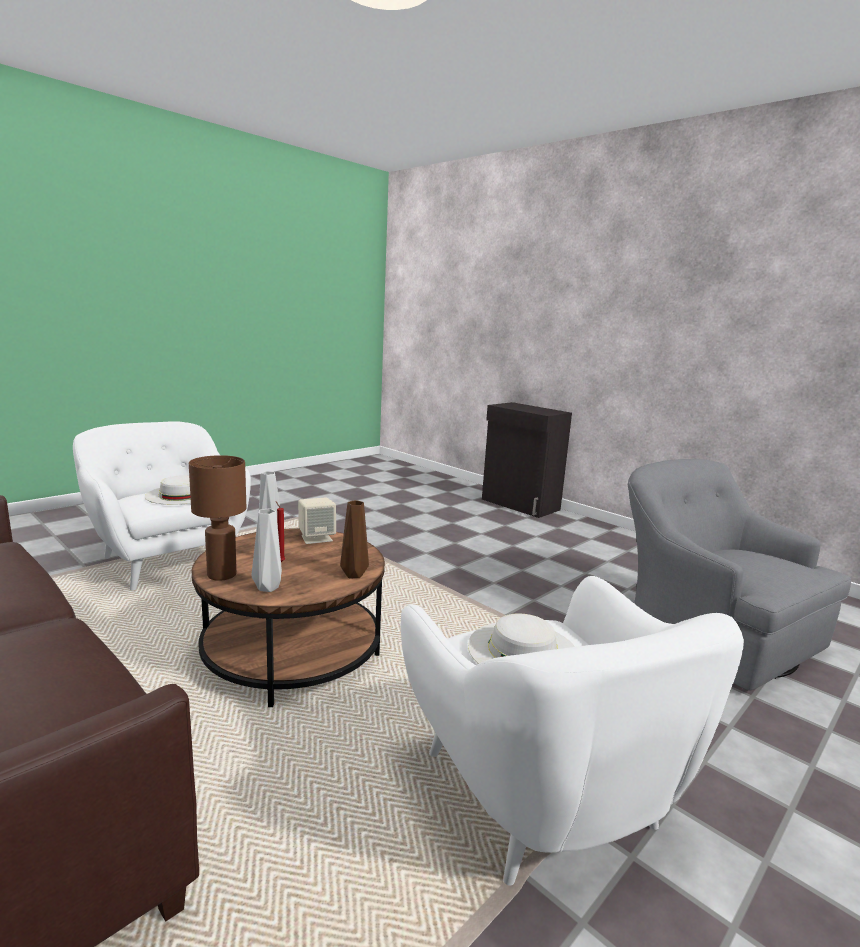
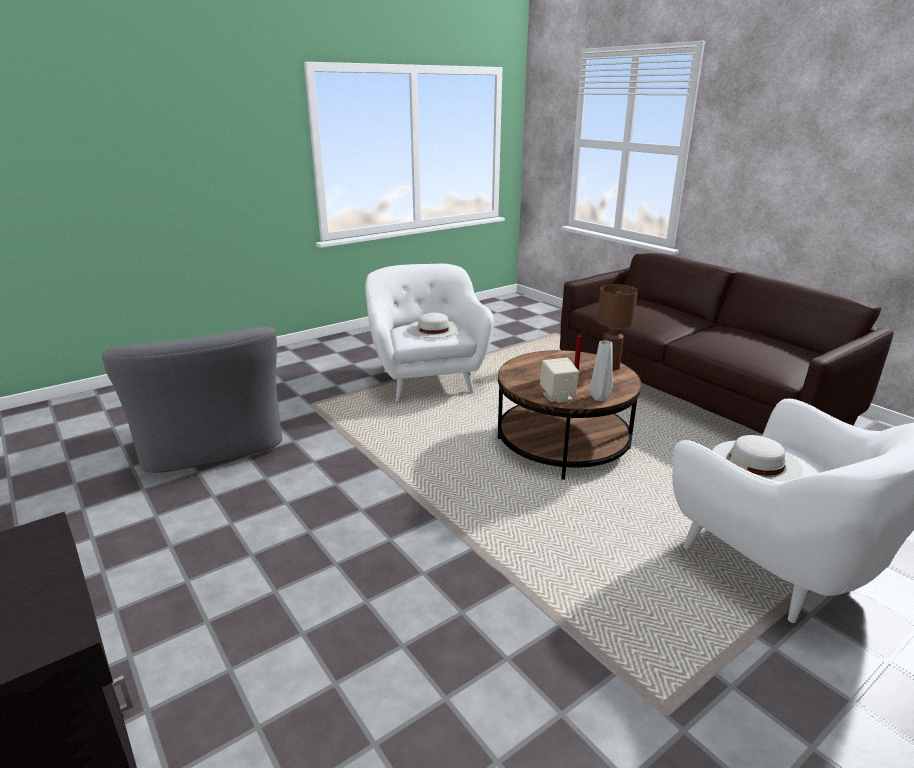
camera: 170 degrees left, 10 degrees up
grey vase [252,508,282,592] -> none
brown vase [340,500,369,578] -> none

